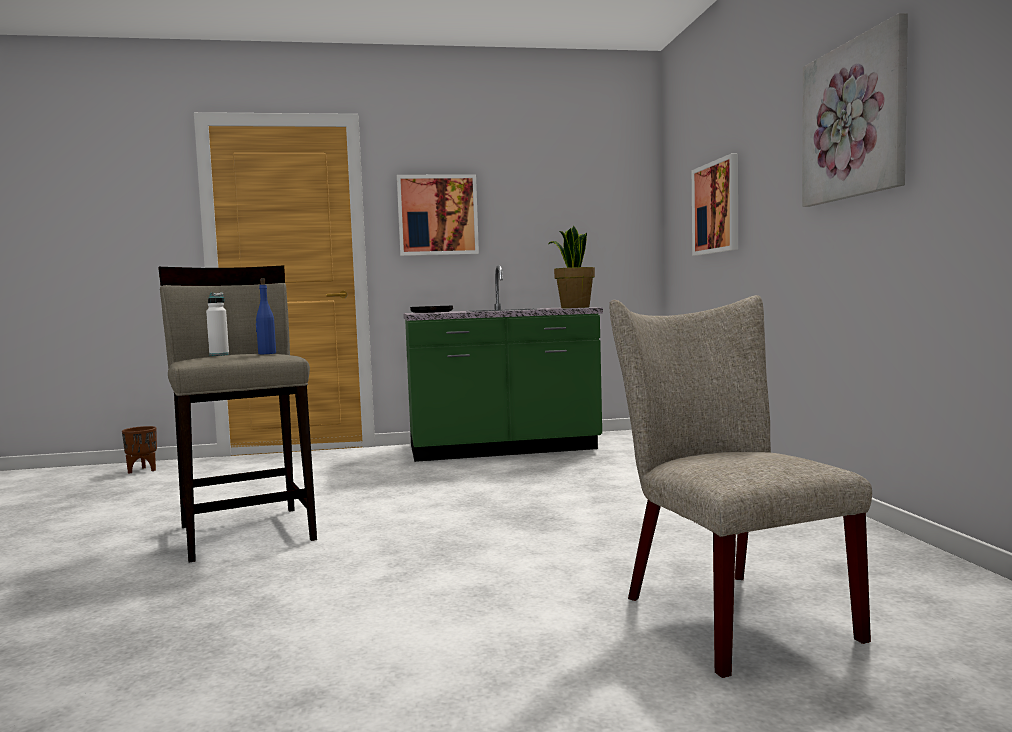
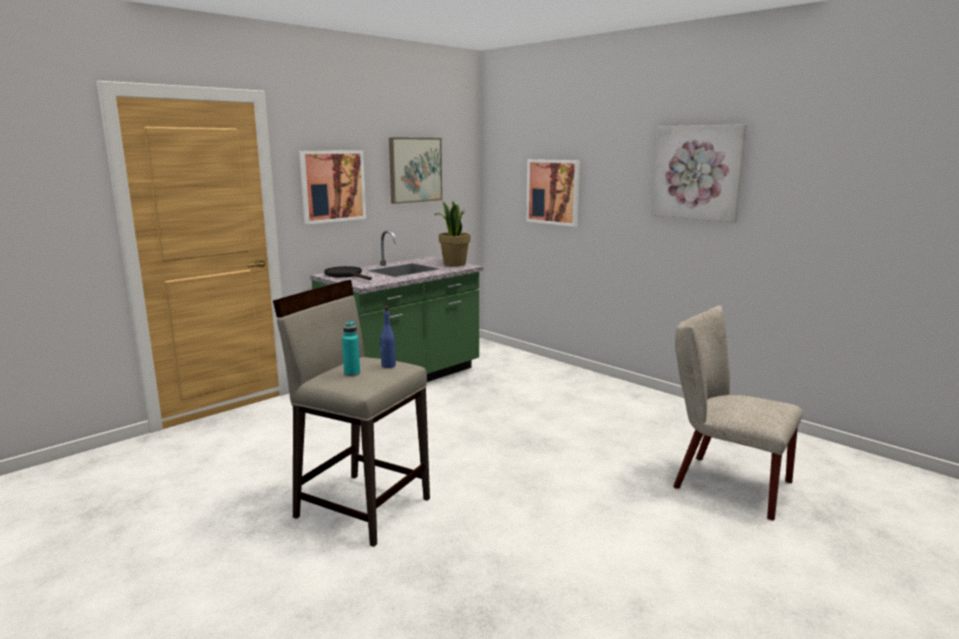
camera: 35 degrees left, 10 degrees up
brown planter [122,426,157,474] -> none
white bottle [206,292,229,356] -> turquoise bottle [342,321,360,376]
none -> picture [389,137,442,204]

